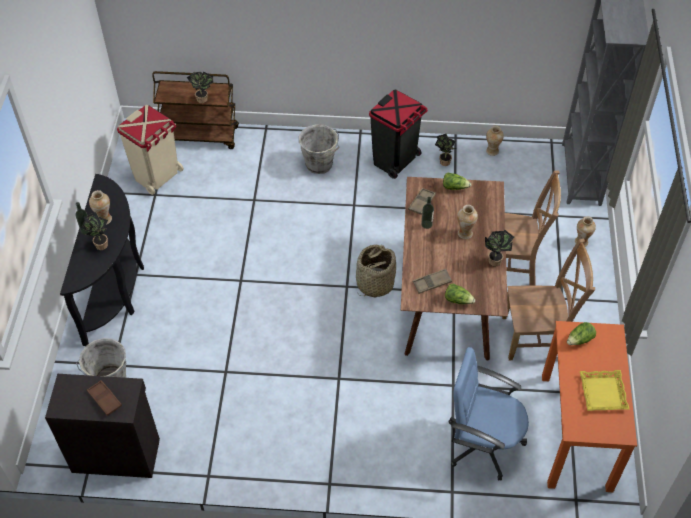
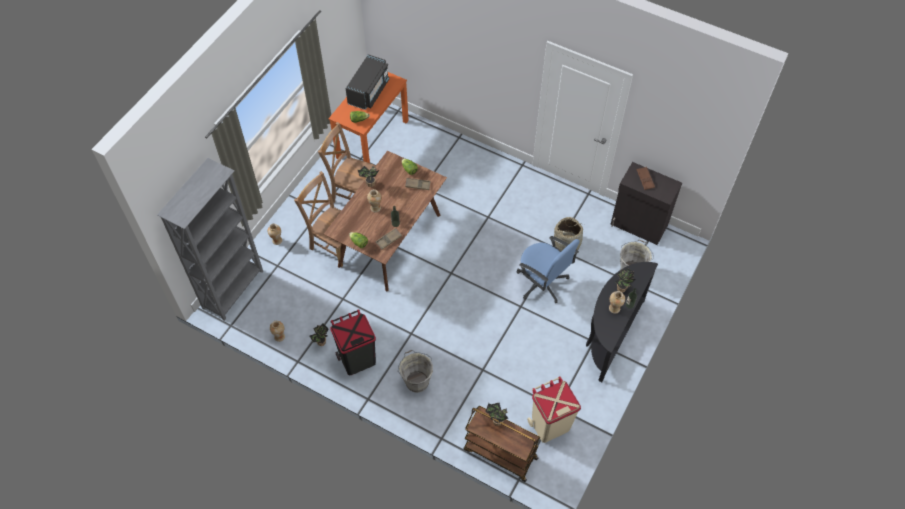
camera: 155 degrees left, 5 degrees up
basket [356,244,396,297] -> basket moved to [554,217,587,251]
blue office chair [449,347,529,480] -> blue office chair moved to [517,236,580,303]
yellow tray [580,370,629,411] -> black microwave [346,55,389,110]

